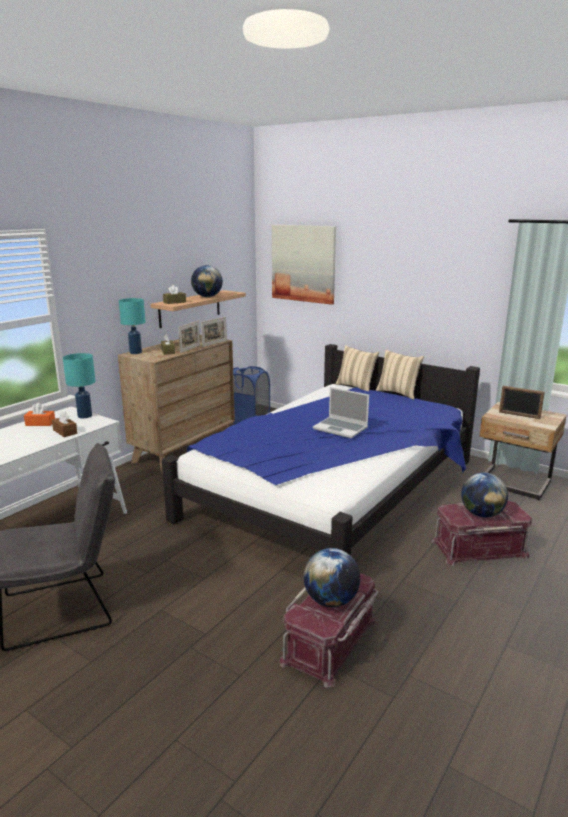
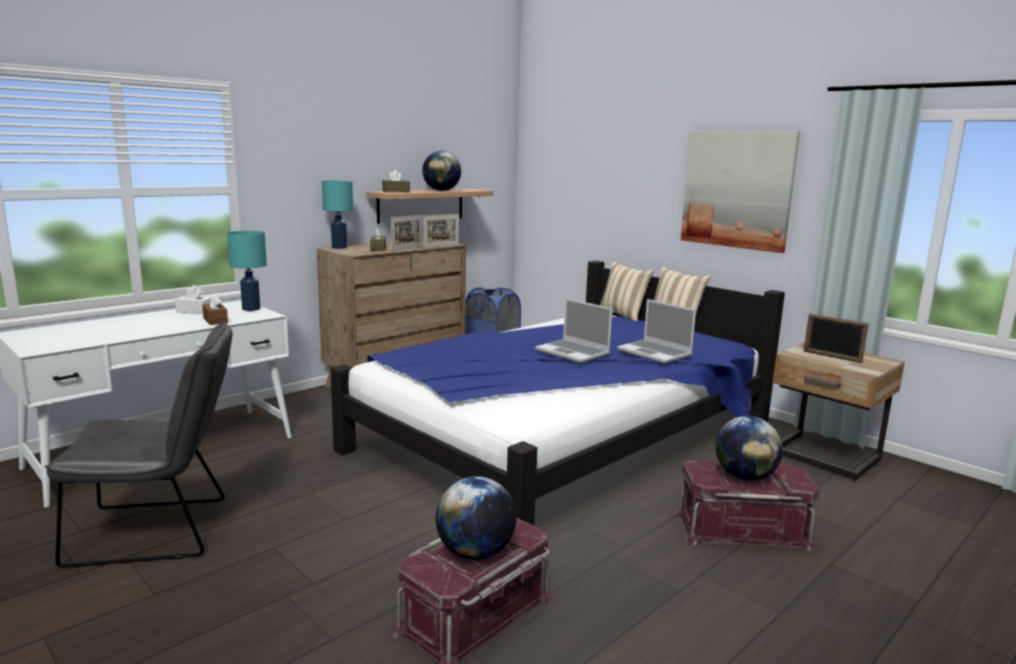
camera: 10 degrees right, 5 degrees down
orange tissue box [24,403,55,426] -> white tissue box [175,285,211,314]
picture [272,225,336,305] -> picture moved to [681,131,800,253]
none -> laptop [617,299,696,364]

